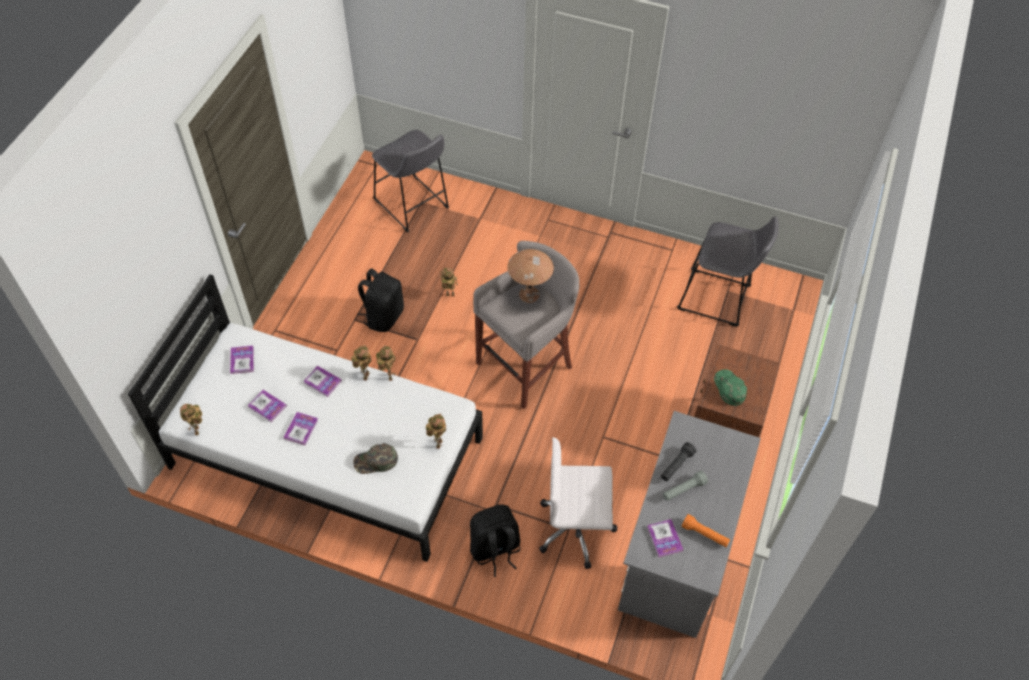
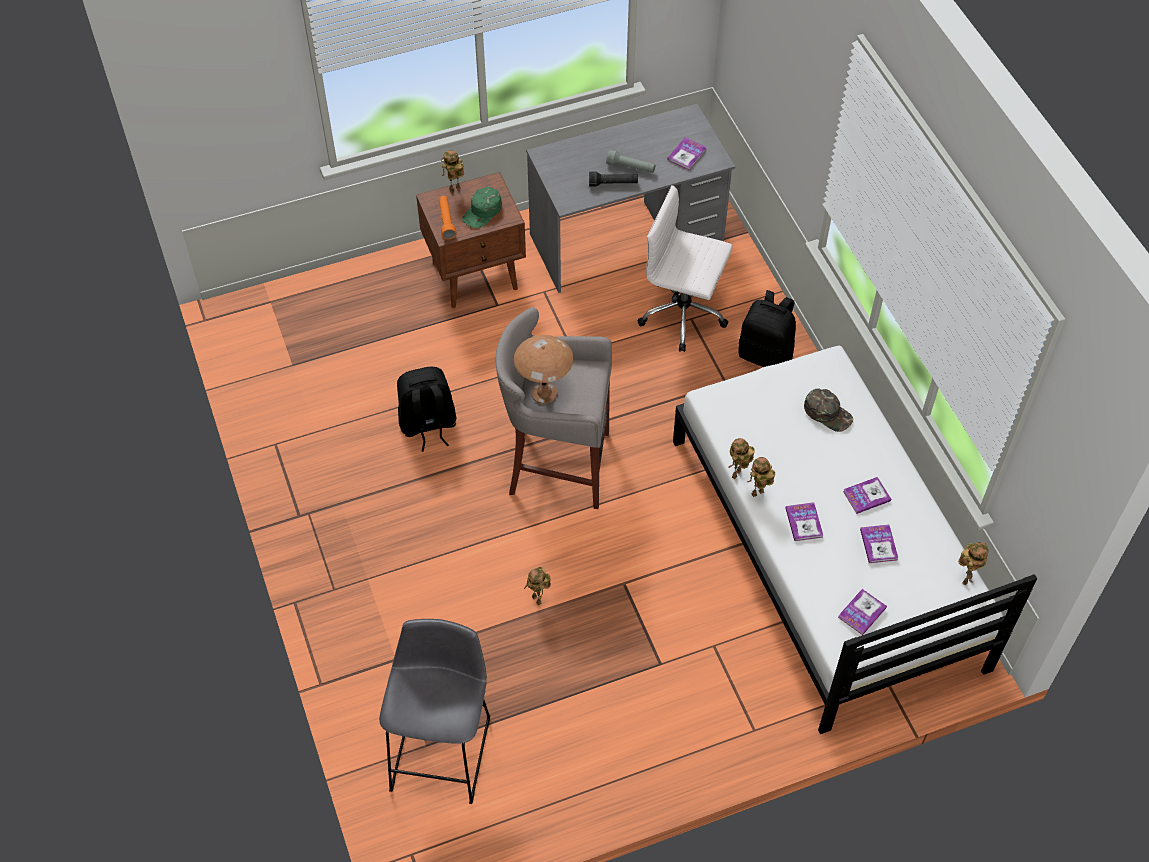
camera: 130 degrees left, 0 degrees up
black backpack [357,268,404,332] -> black backpack moved to [397,366,456,452]
toy robot [426,413,446,449] -> toy robot moved to [441,150,464,192]
white office chair [539,437,617,569] -> white office chair turned 150 degrees clockwise [637,185,733,352]
grey stool [677,216,779,327] -> none
orange flashlight [682,514,730,547] -> orange flashlight moved to [439,196,457,239]

